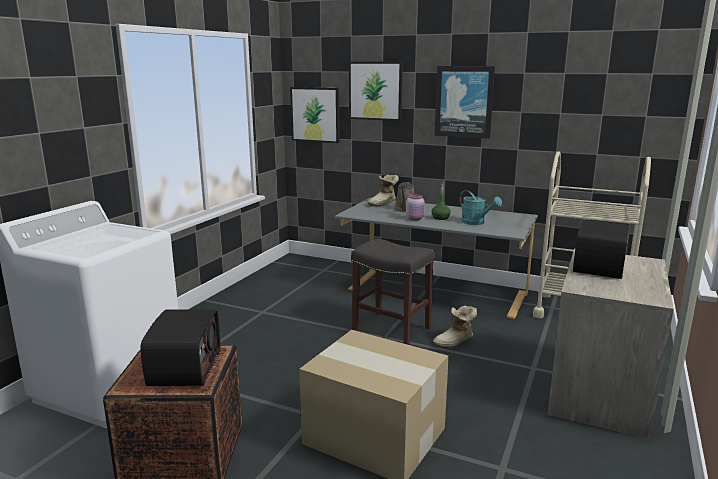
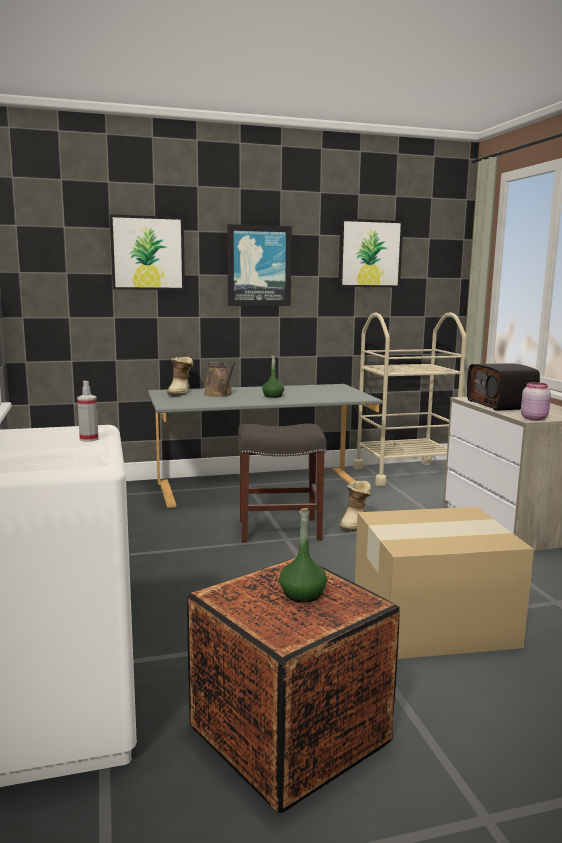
camera: 40 degrees left, 5 degrees down
radio [140,309,220,386] -> green bottle [279,508,327,603]
picture [290,87,340,143] -> picture moved to [338,219,403,287]
pink jar [406,194,425,221] -> pink jar moved to [521,382,551,420]
turquoise watering can [460,190,502,225] -> none
none -> spray bottle [77,381,99,442]

